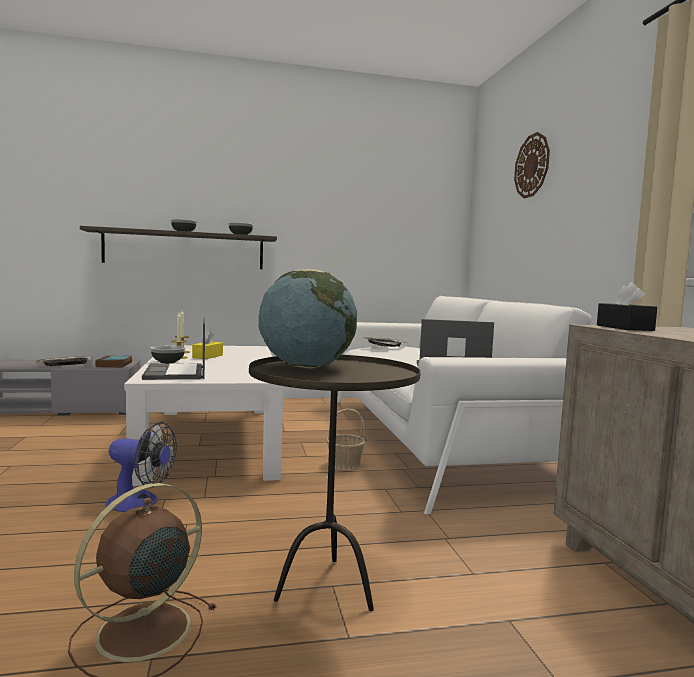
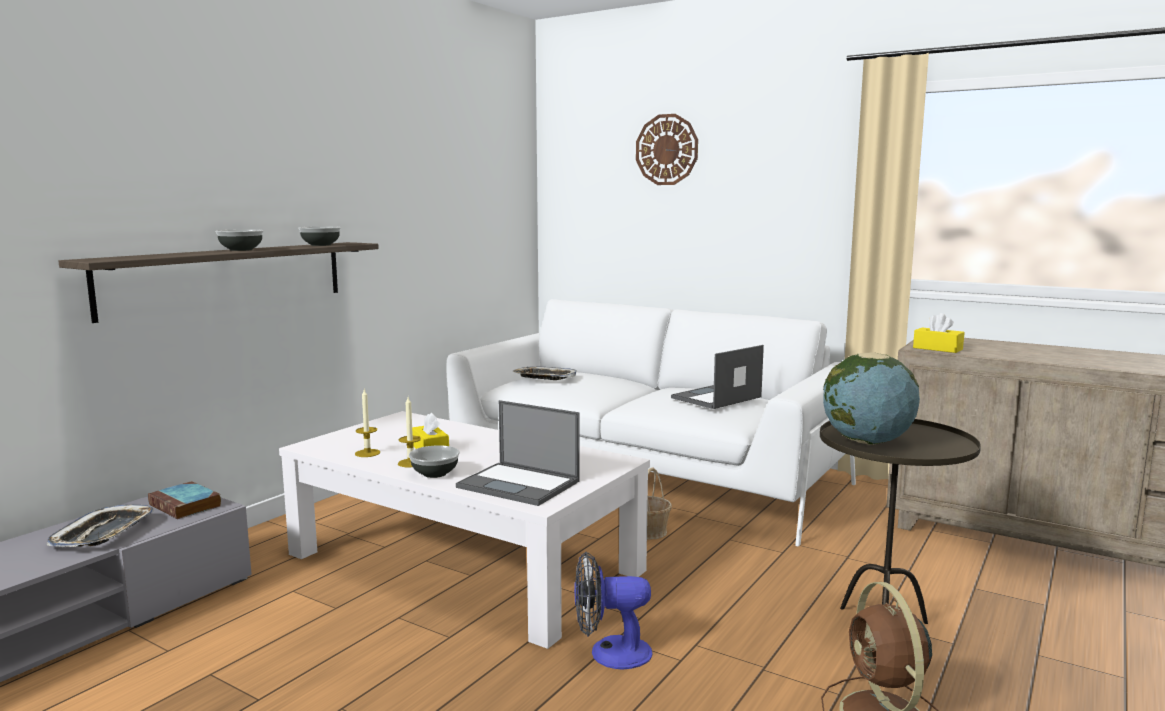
camera: 45 degrees left, 5 degrees up
fan [106,422,177,512] -> fan turned 150 degrees counterclockwise [574,551,653,670]
black tissue box [597,282,657,331] -> yellow tissue box [913,313,965,353]

